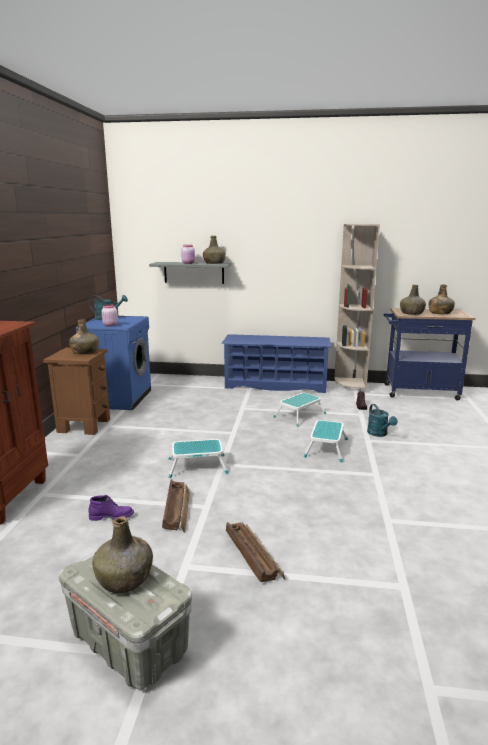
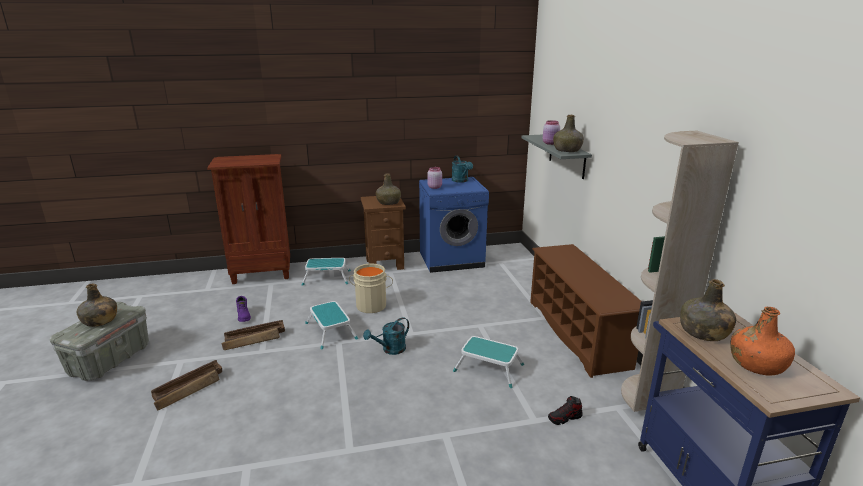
camera: 70 degrees right, 5 degrees up
blue shoe rack [222,334,331,393] -> brown shoe rack [530,244,642,378]
turquoise step ladder [303,420,348,463] -> turquoise step ladder moved to [302,258,351,286]
turquoise watering can [367,404,398,437] -> turquoise watering can moved to [363,317,409,355]
green bottle [428,284,455,314] -> orange bottle [730,307,795,376]
none -> beige bucket [349,264,393,313]

